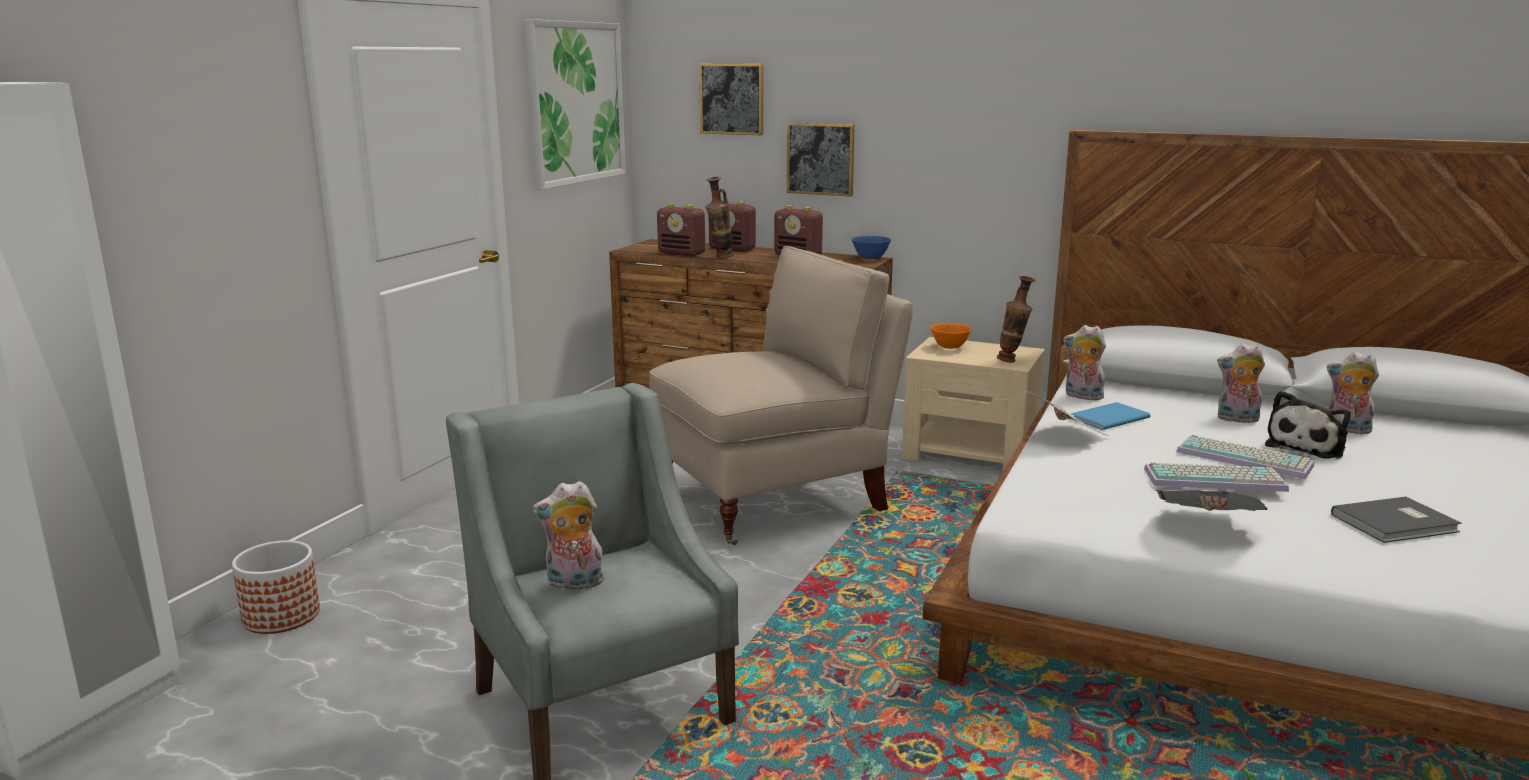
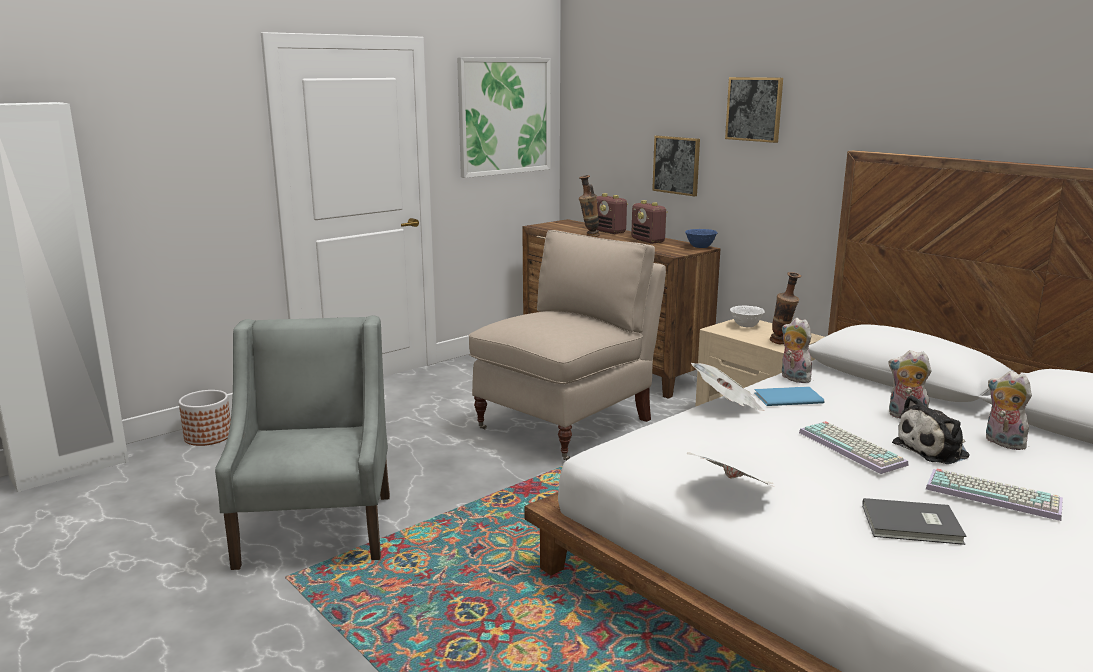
camera: 25 degrees right, 0 degrees up
plush toy [532,481,604,592] -> none
beige chair [649,246,913,546] -> beige chair turned 45 degrees counterclockwise [469,230,666,460]
radio [657,203,705,256] -> none
picture [699,63,763,135] -> picture moved to [725,77,783,143]
orange bowl [930,323,971,349] -> white bowl [730,306,765,327]
keyboard [1144,462,1289,492] -> keyboard moved to [926,468,1063,521]

